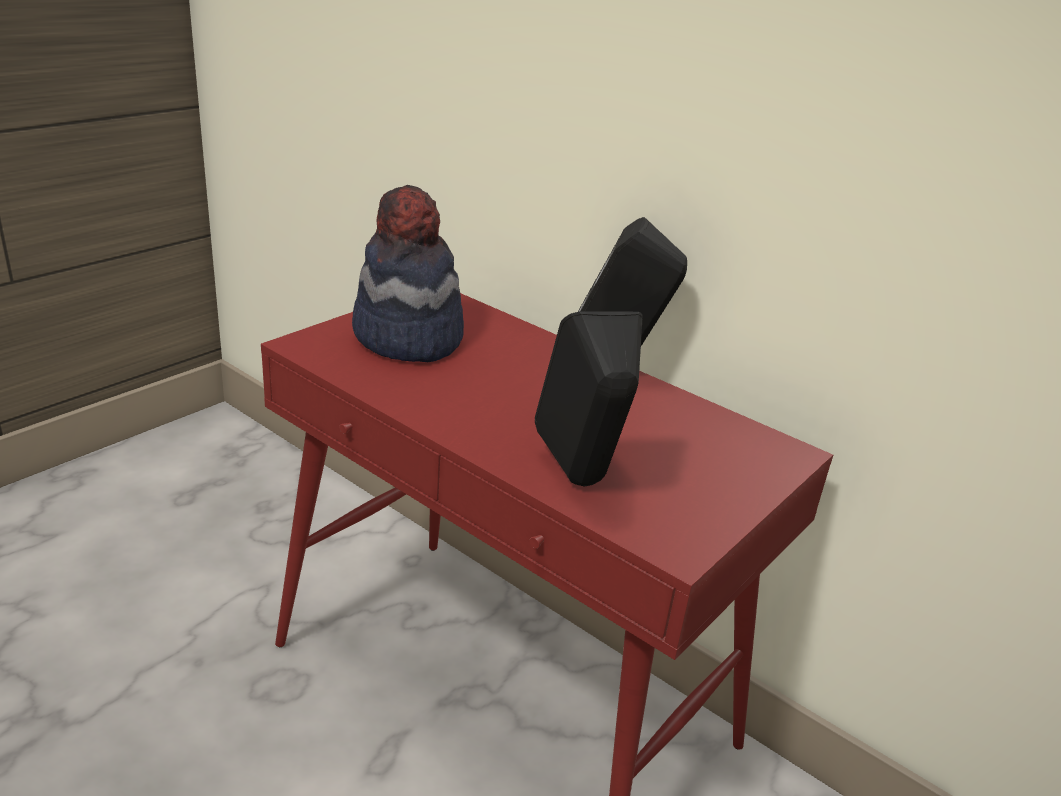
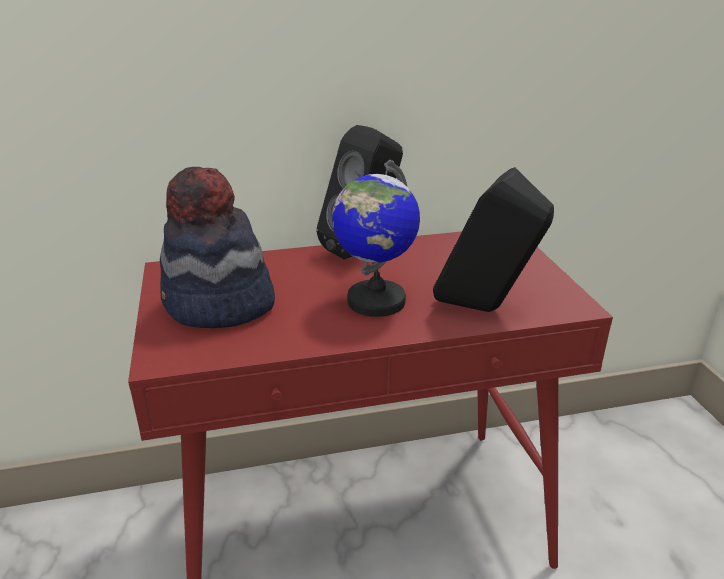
camera: 50 degrees left, 0 degrees up
none -> globe [332,160,420,317]

